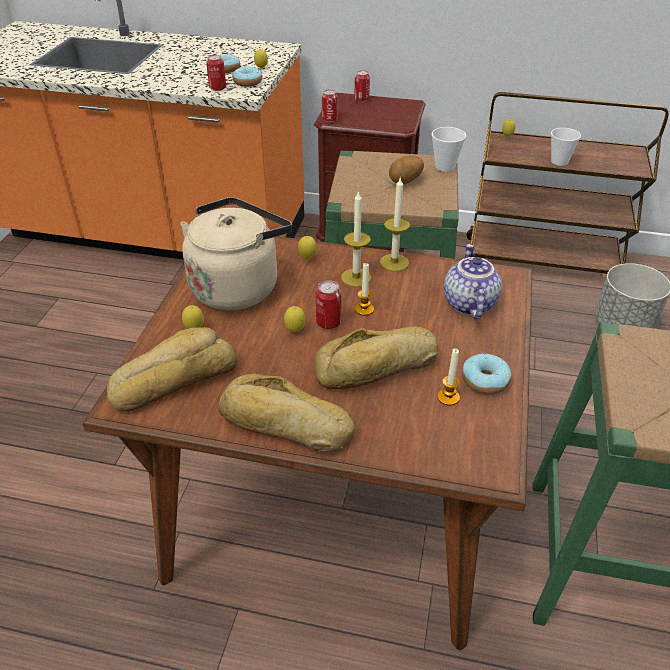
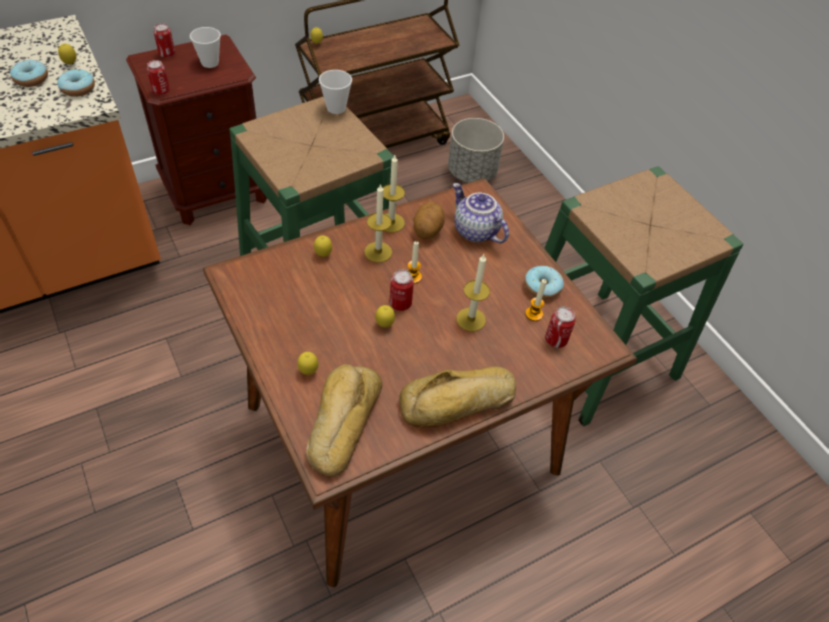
camera: 45 degrees left, 10 degrees up
beige kettle [180,197,292,310] -> none
can [206,55,226,91] -> can moved to [545,307,576,348]
bread [314,326,439,389] -> candle [456,254,490,331]
potato [389,155,424,184] -> potato moved to [413,201,444,239]
cup [551,128,581,166] -> cup moved to [190,27,221,68]

